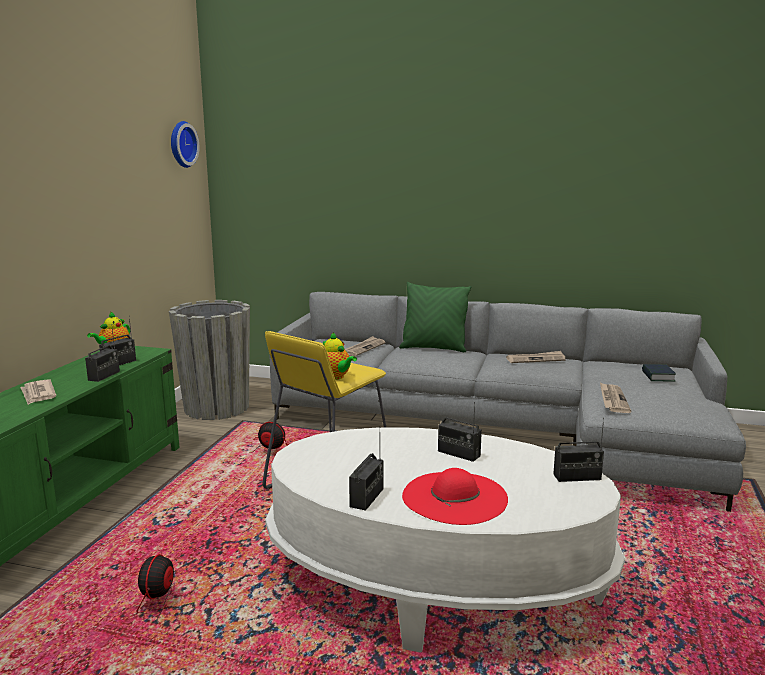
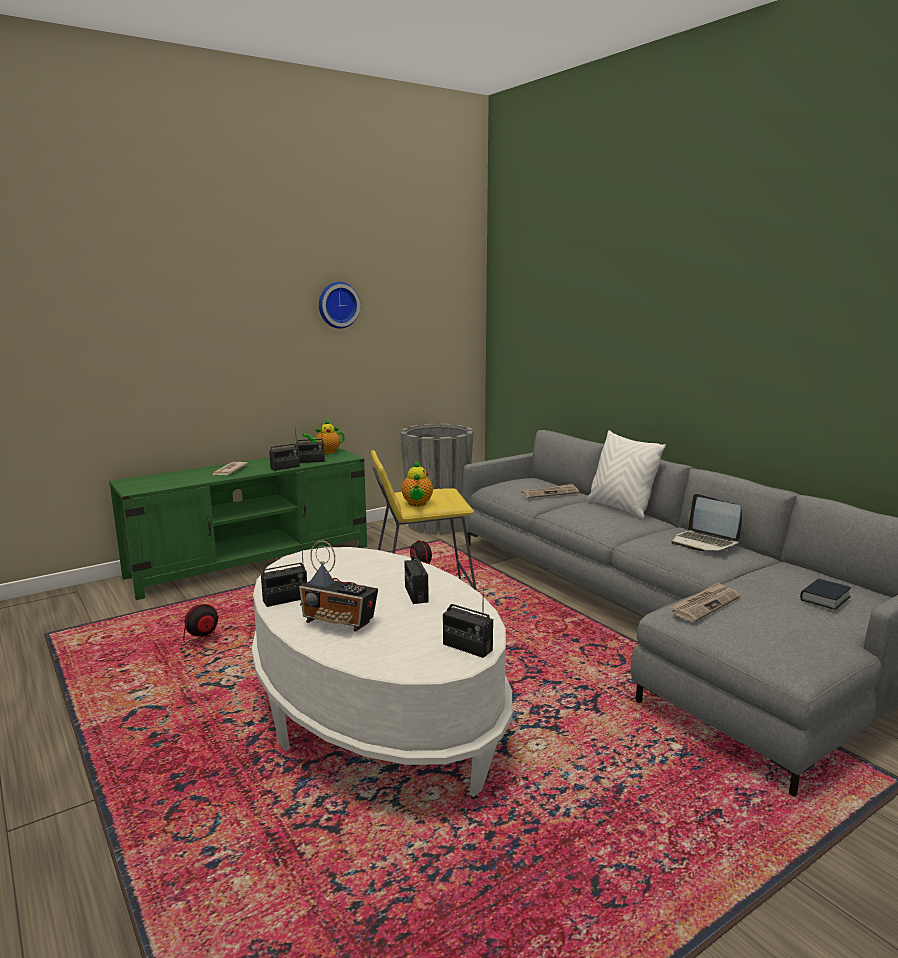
camera: 40 degrees right, 0 degrees up
wall clock [171,121,199,168] -> wall clock moved to [319,282,360,329]
green pillow [399,282,471,352] -> white pillow [586,430,666,519]
red hat [402,468,508,525] -> radio [299,541,378,631]
newspaper [506,351,566,363] -> laptop [671,494,742,551]

